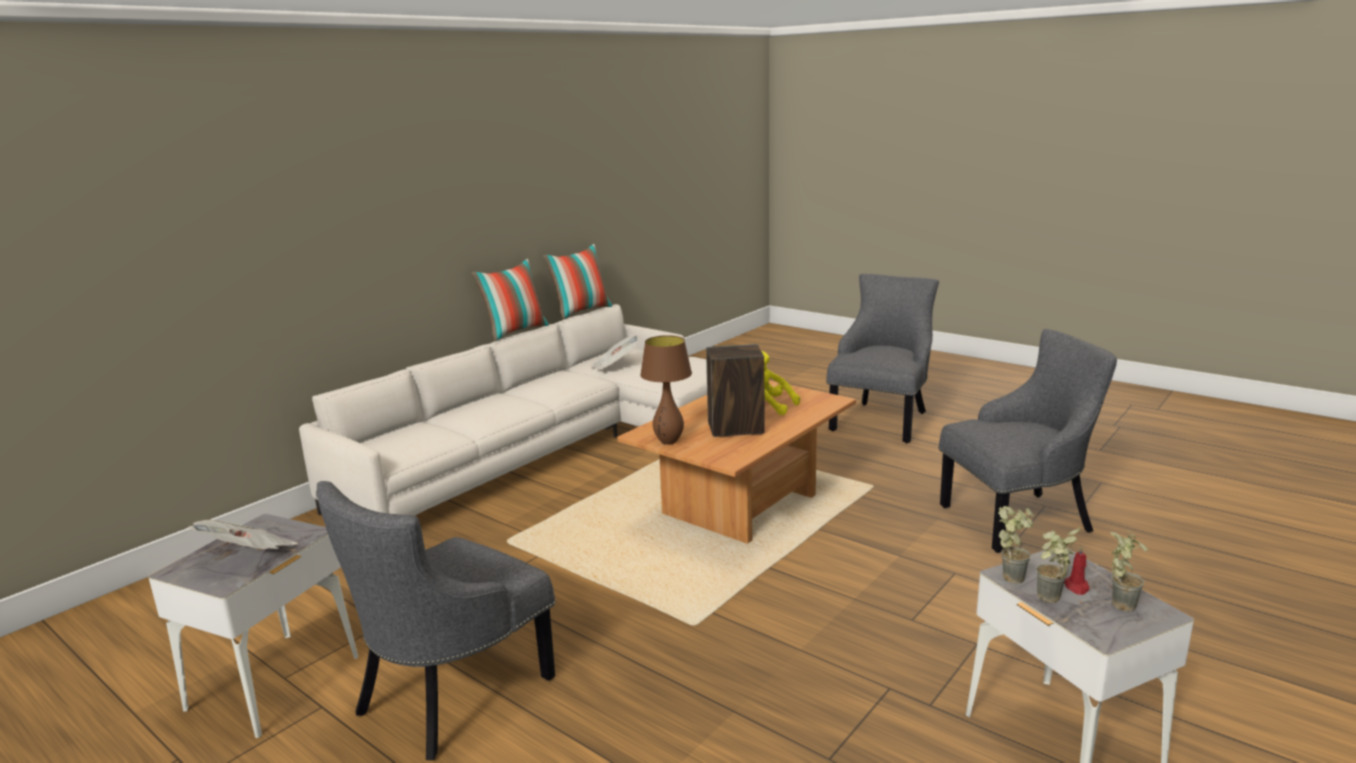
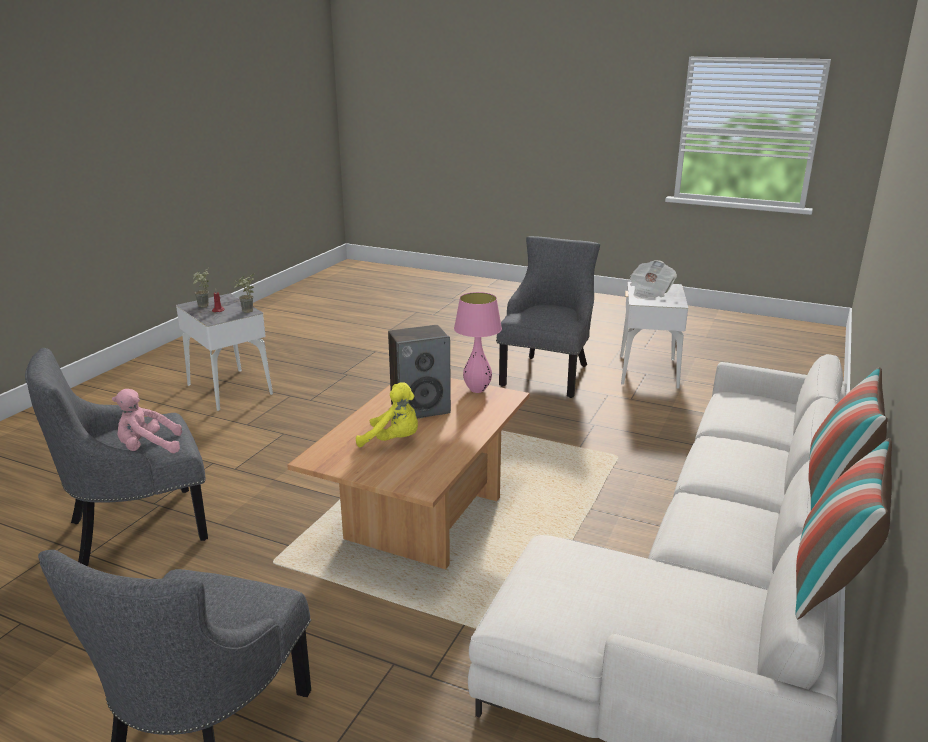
camera: 165 degrees right, 5 degrees up
newspaper [590,336,640,370] -> none
brown table lamp [640,335,692,445] -> pink table lamp [454,292,502,393]
potted plant [1036,527,1080,603] -> none
none -> pink plush toy [112,389,182,453]

